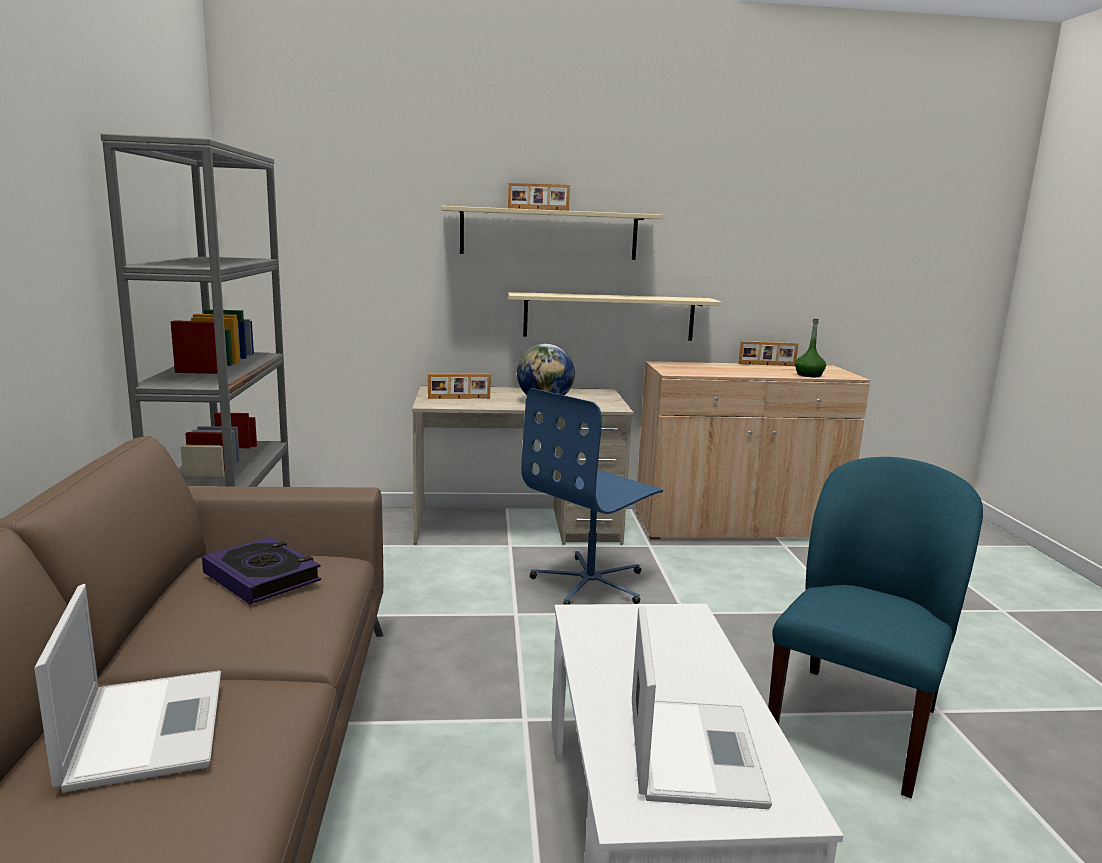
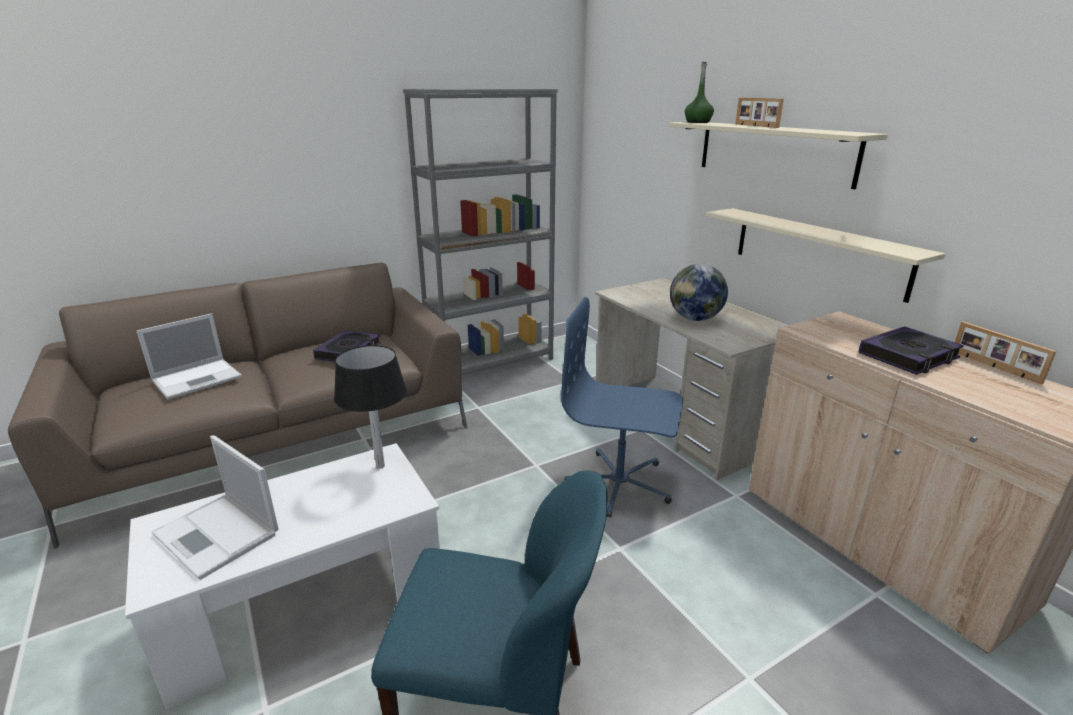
camera: 65 degrees right, 10 degrees up
picture frame [428,374,491,399] -> none
laptop [632,606,772,809] -> laptop turned 60 degrees clockwise [152,435,279,580]
green bottle [795,319,826,377] -> green bottle moved to [685,62,714,123]
none -> black table lamp [334,345,407,469]
none -> book [858,326,964,375]

